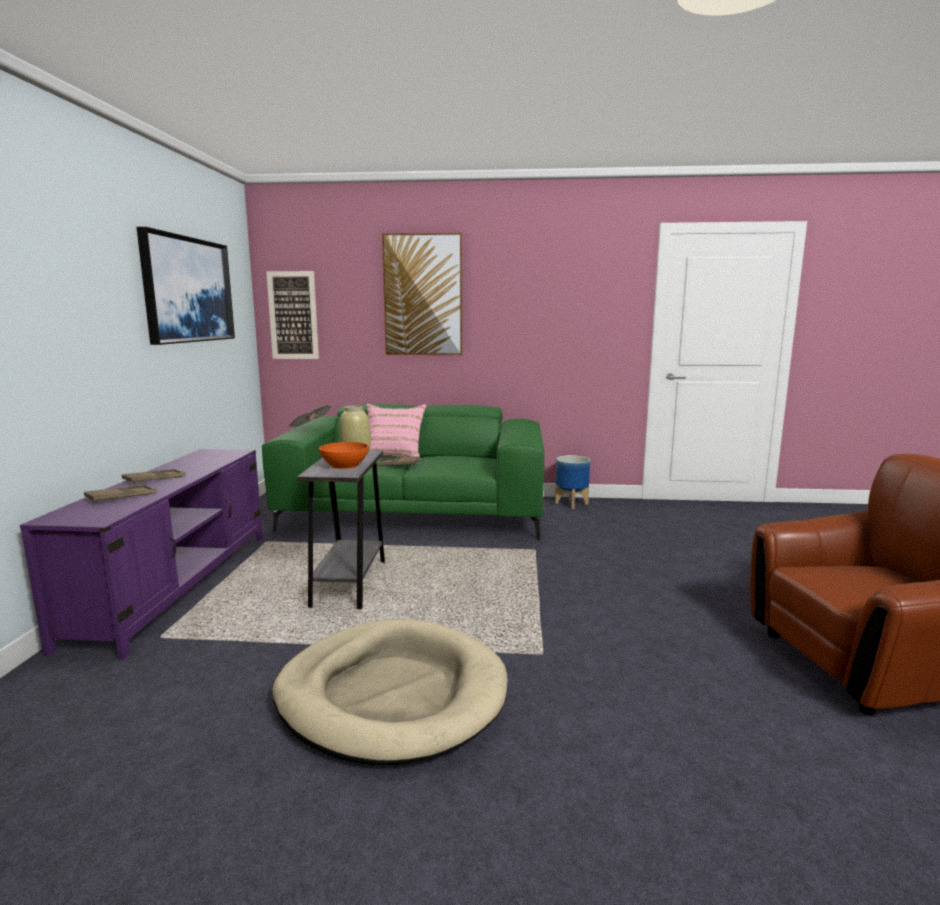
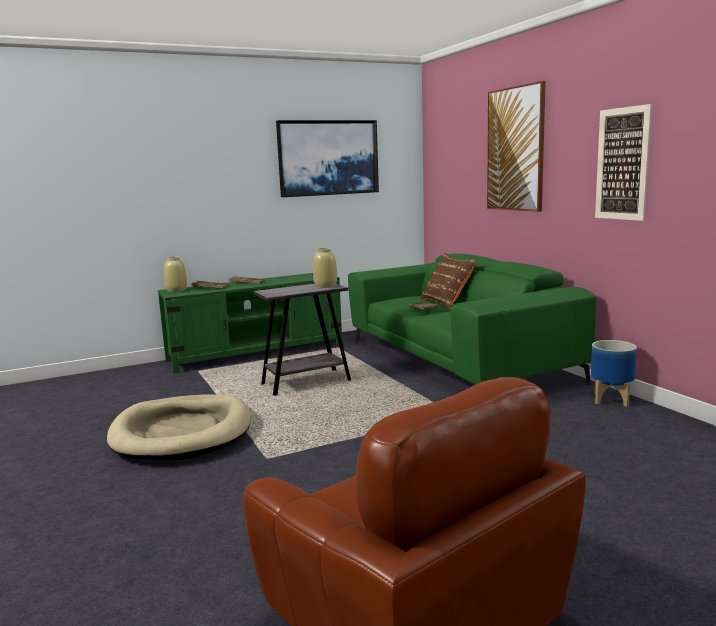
camera: 60 degrees right, 0 degrees up
purple tv stand [20,449,263,660] -> green tv stand [158,273,342,373]
picture [266,271,319,359] -> picture moved to [595,104,652,221]
newspaper [288,405,332,427] -> none
orange bowl [319,442,369,469] -> none
pink pillow [367,404,426,460] -> brown pillow [420,253,478,310]
none -> beige vase [164,257,187,292]

